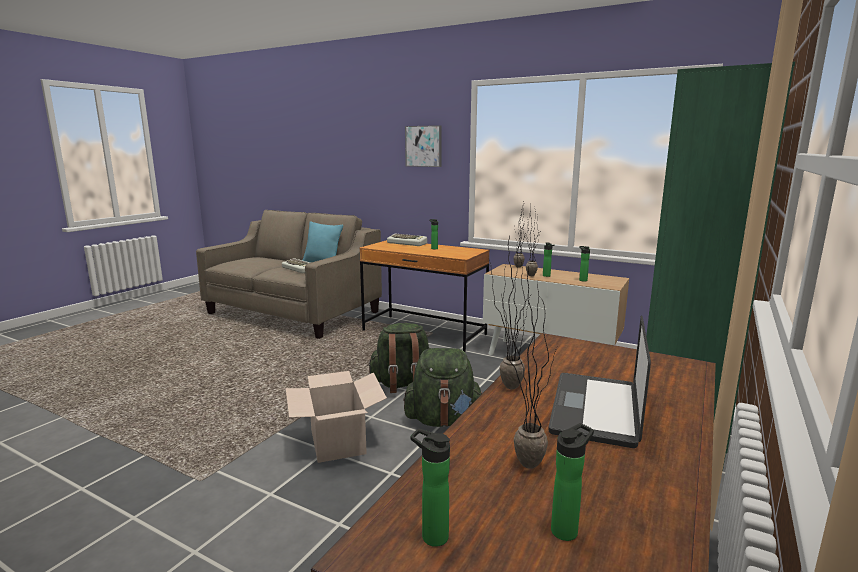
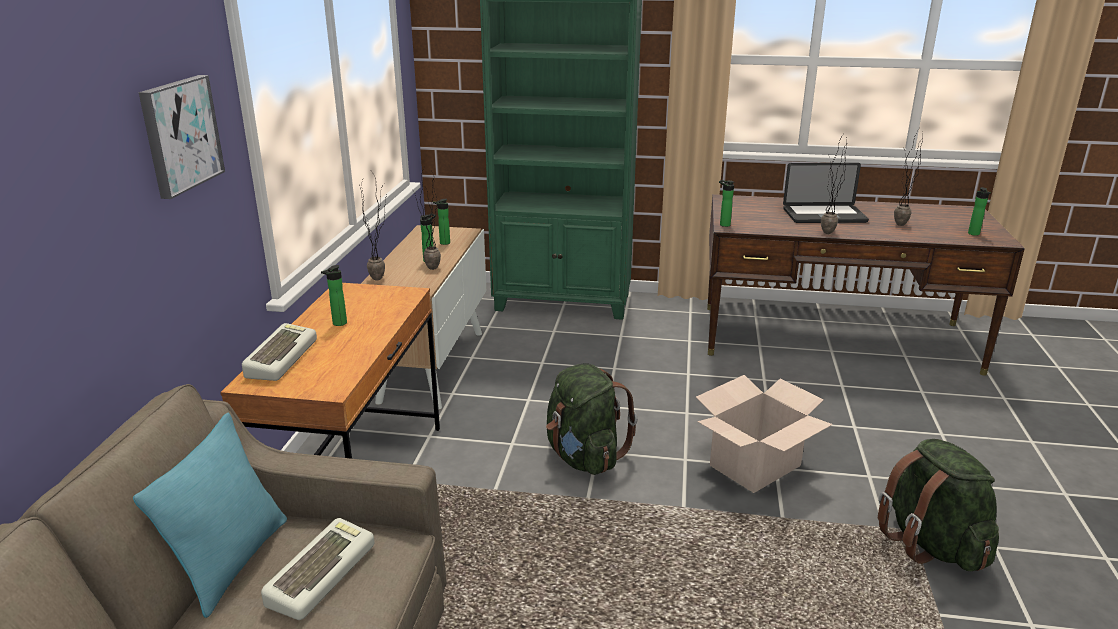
camera: 110 degrees left, 10 degrees up
green backpack [404,348,482,427] -> green backpack moved to [878,439,999,571]
bottle [551,423,594,541] -> bottle moved to [719,180,735,227]

